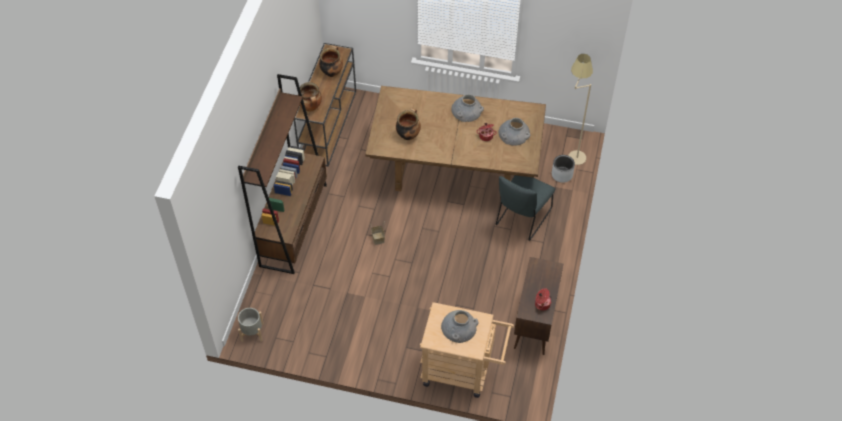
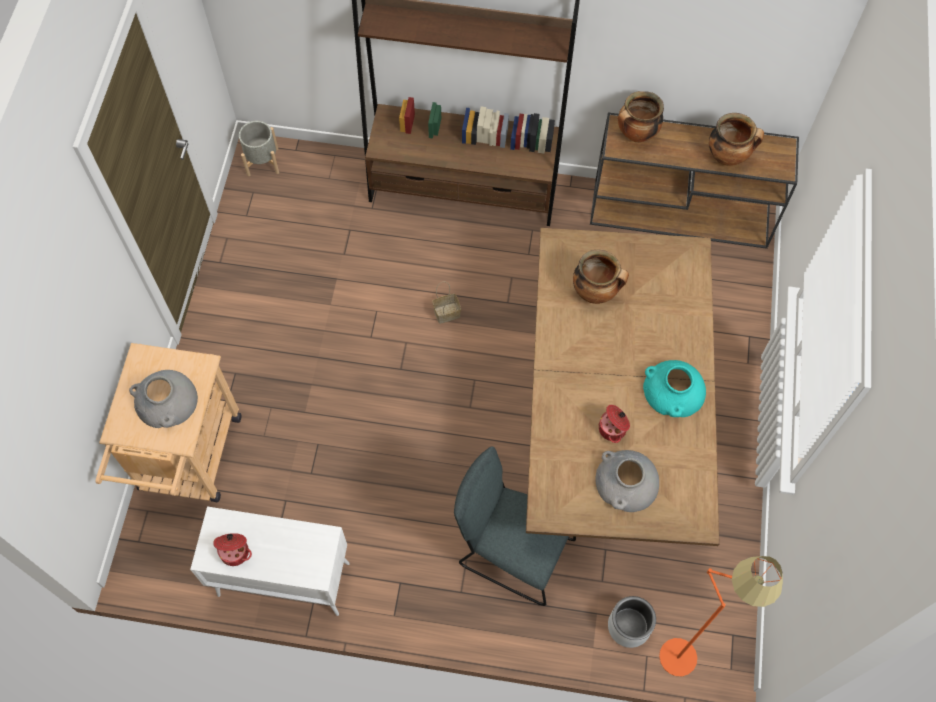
camera: 85 degrees right, 10 degrees up
grey vase [451,94,484,122] -> turquoise vase [643,360,706,417]
brown cabinet [514,257,563,355] -> white cabinet [190,507,350,616]
beige floor lamp [568,54,593,165] -> orange floor lamp [659,556,783,676]

